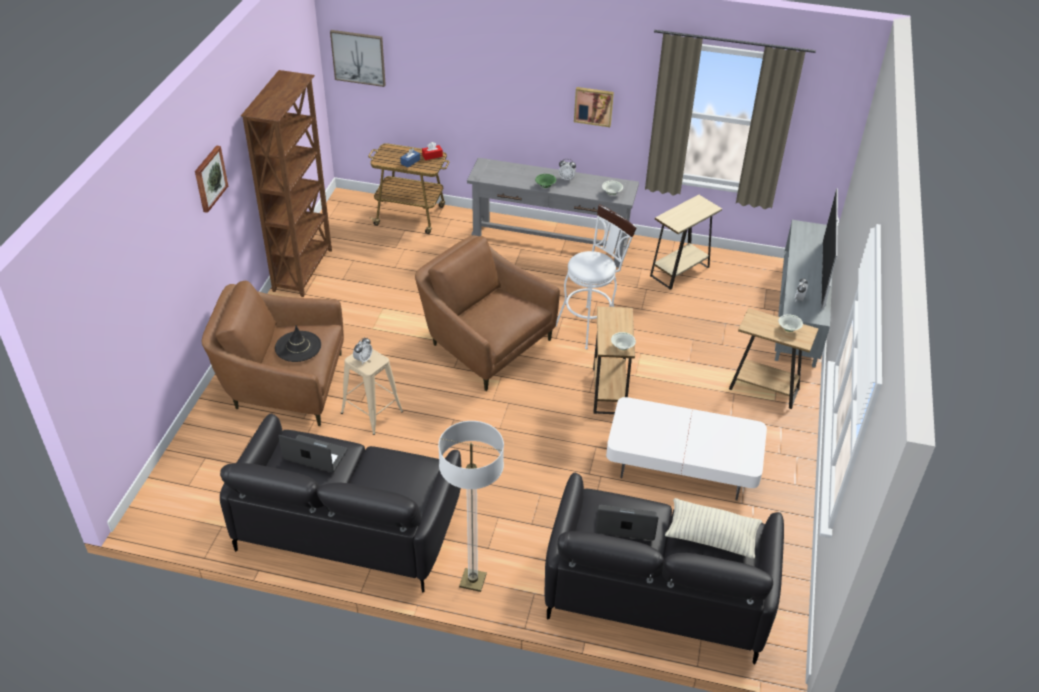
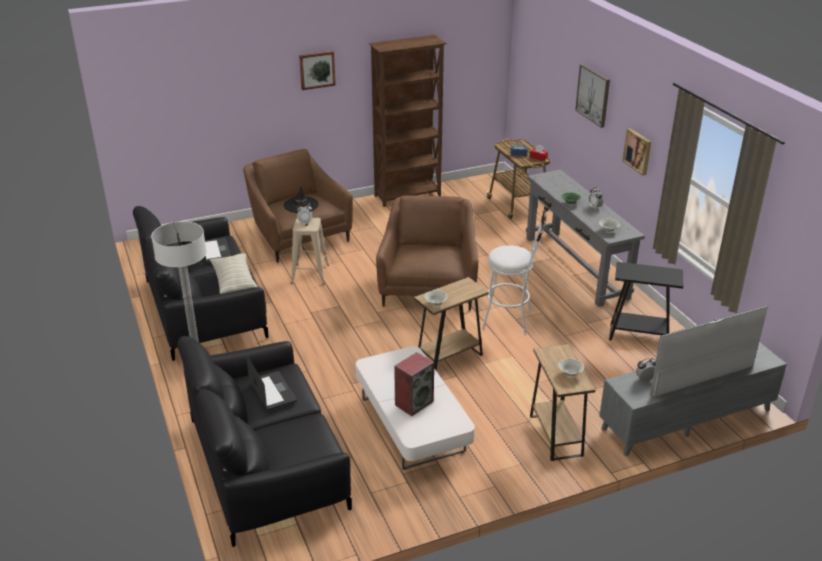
camera: 55 degrees right, 10 degrees down
picture [330,30,386,87] -> picture moved to [575,64,610,128]
beige side table [650,195,722,290] -> black side table [609,262,683,340]
pillow [665,498,762,559] -> pillow moved to [210,253,258,294]
none -> speaker [394,352,434,416]

